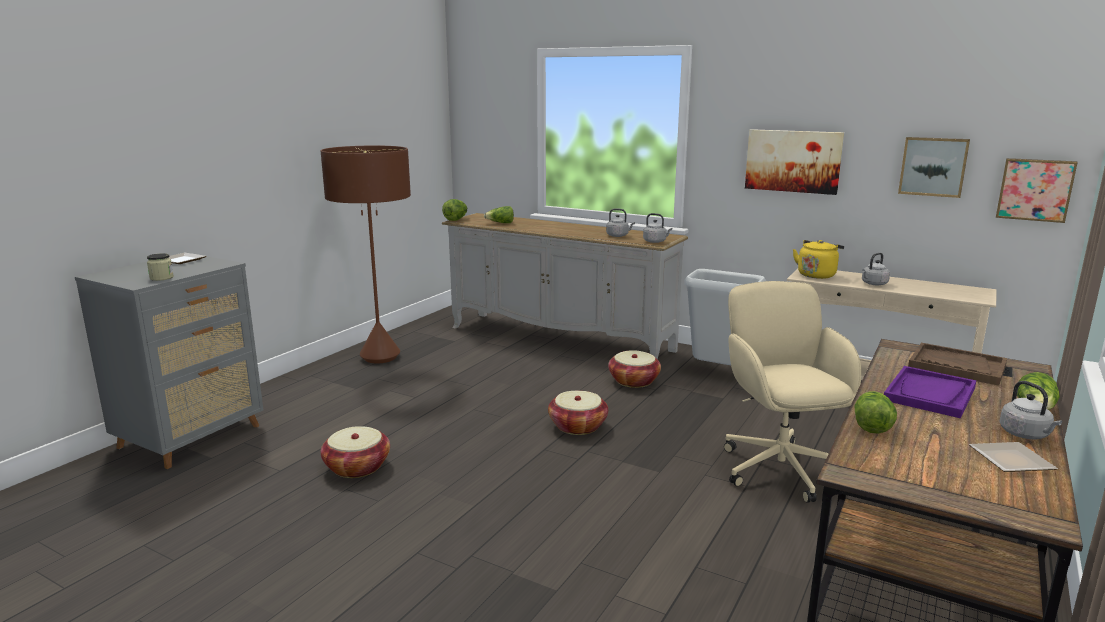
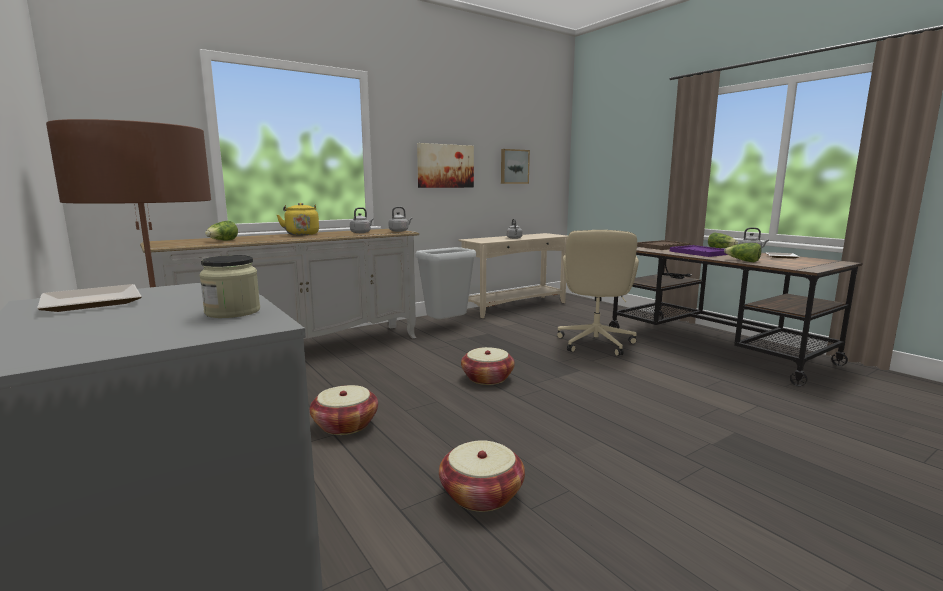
camera: 65 degrees left, 5 degrees down
lettuce [442,199,467,221] -> none
basket [608,350,661,388] -> basket moved to [310,385,378,435]
beige office chair [724,281,861,503] -> beige office chair turned 90 degrees counterclockwise [557,230,639,356]
yellow kettle [793,240,844,279] -> yellow kettle moved to [277,203,319,235]
picture [996,158,1078,223] -> none

